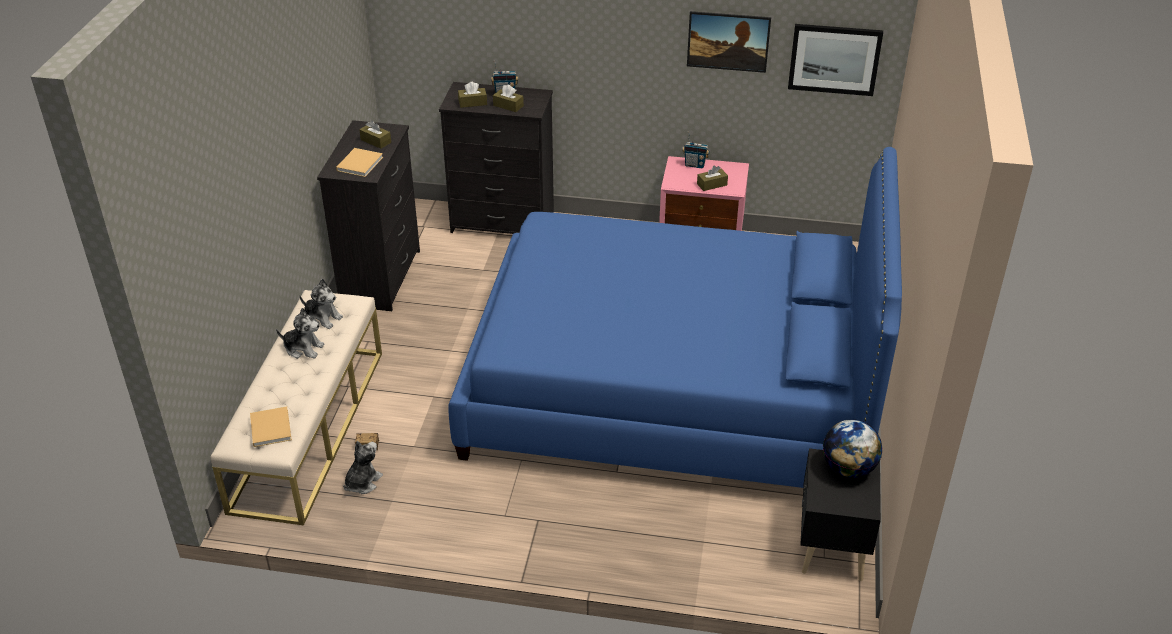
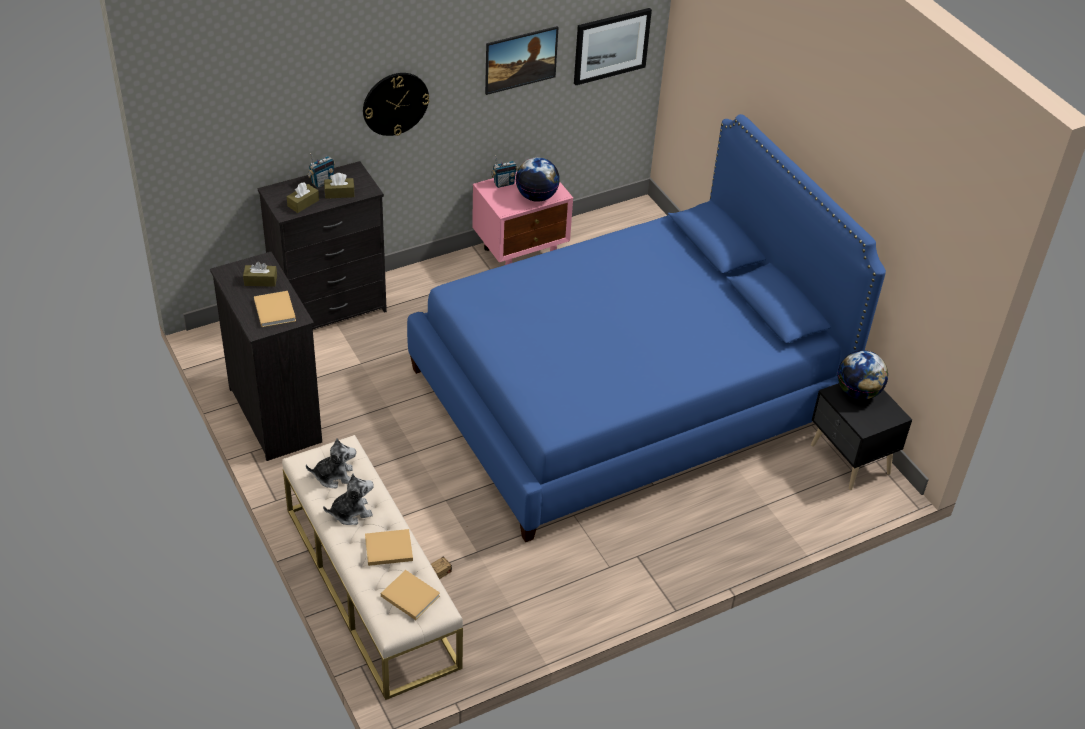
camera: 40 degrees left, 5 degrees up
plush toy [343,441,383,494] -> none
brown tissue box [697,166,728,191] -> globe [516,157,560,202]
none -> wall clock [363,73,429,136]
none -> beige book [365,529,413,566]

